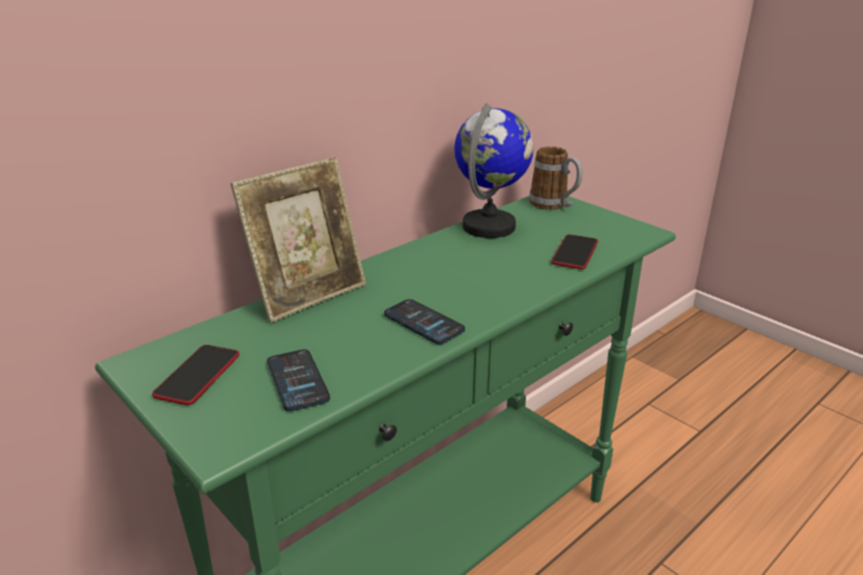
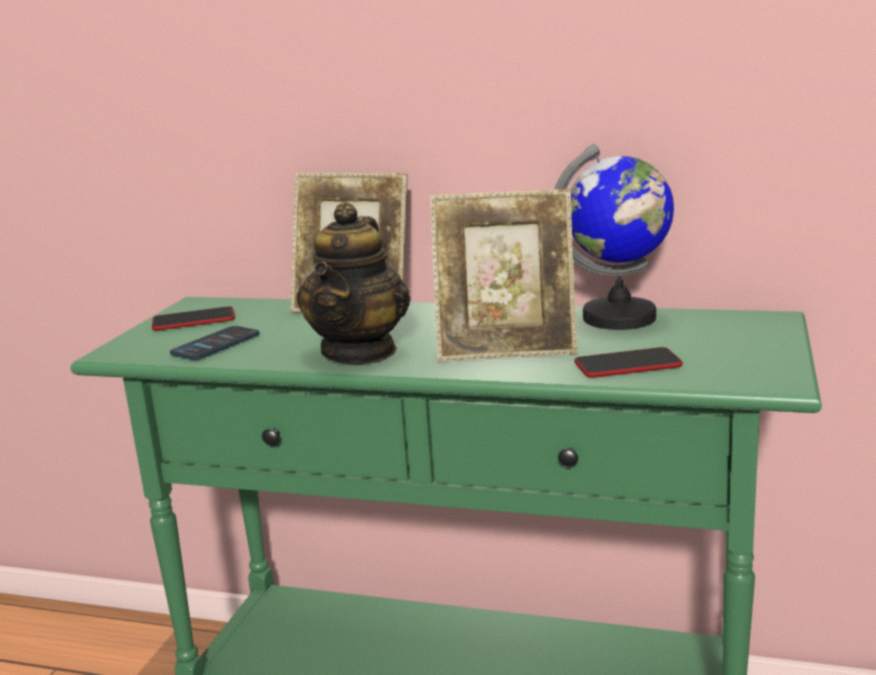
camera: 60 degrees right, 10 degrees down
phone [384,299,465,344] -> teapot [297,201,410,364]
mug [529,146,583,210] -> none
none -> picture frame [430,189,578,361]

